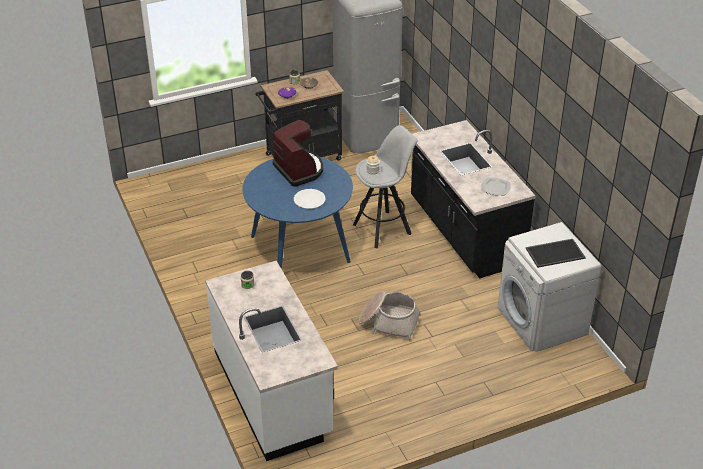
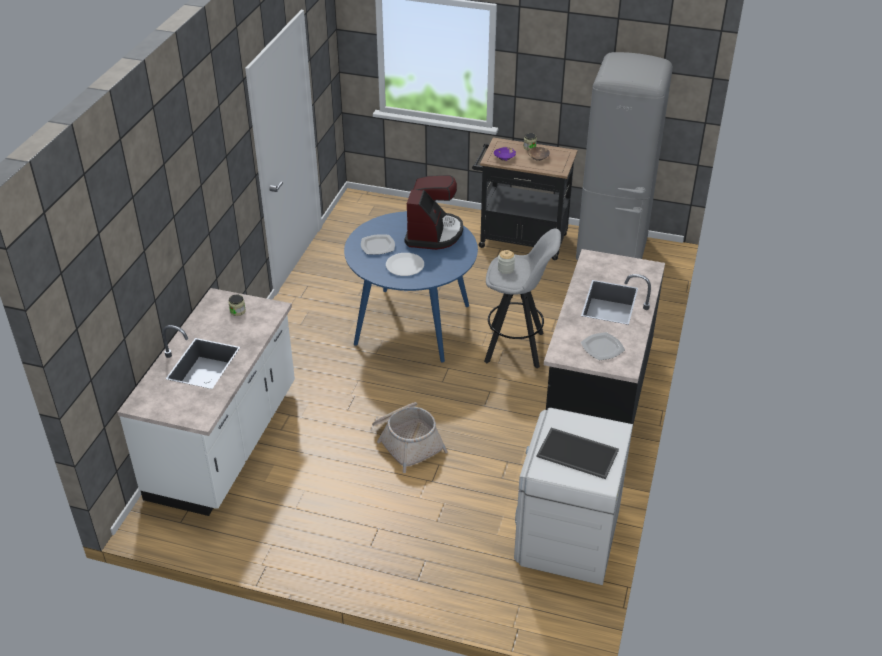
camera: 40 degrees right, 0 degrees up
none -> plate [361,234,395,255]

